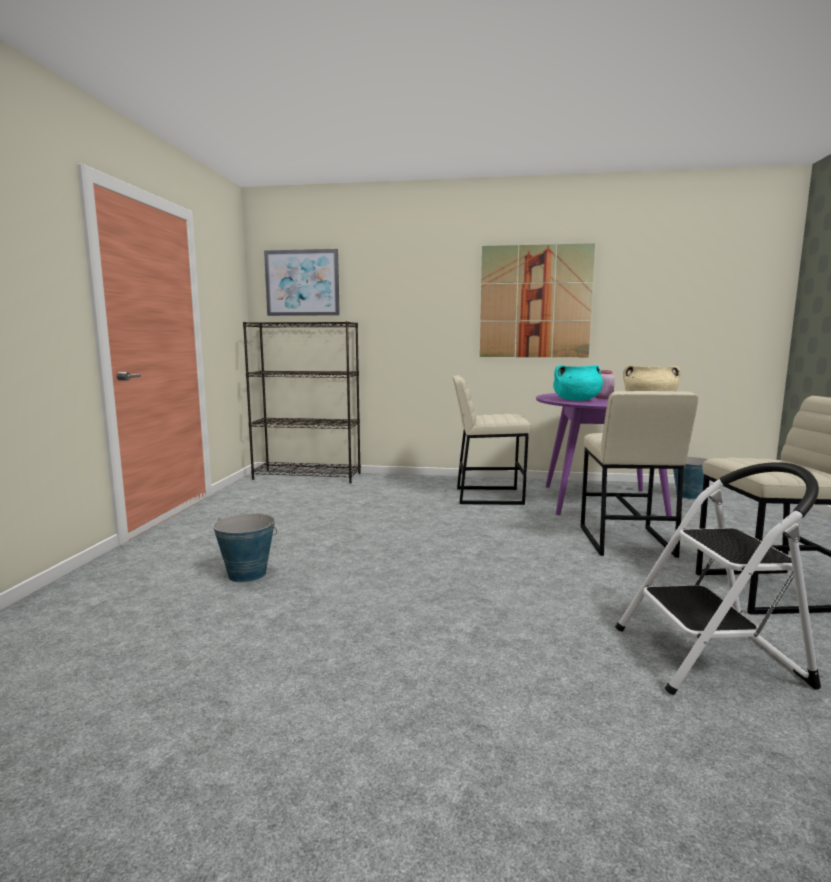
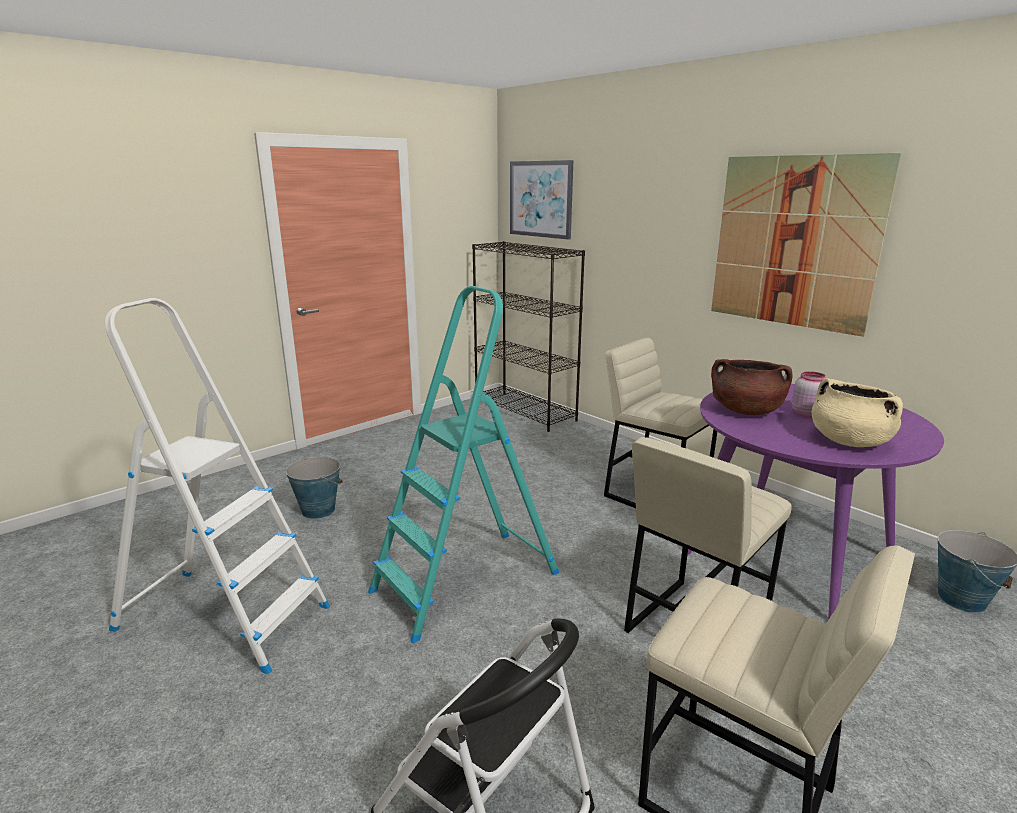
camera: 40 degrees right, 10 degrees up
turquoise cooking pot [553,365,603,401] -> brown cooking pot [711,359,792,415]
none -> white step ladder [105,298,330,674]
none -> turquoise step ladder [368,286,559,643]

